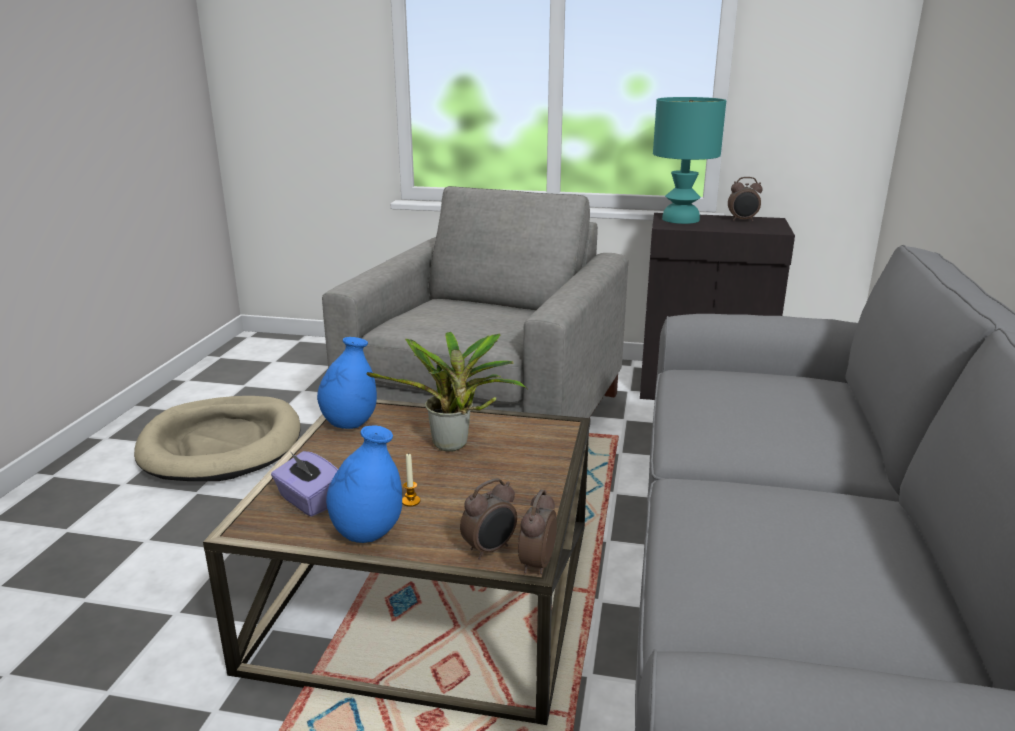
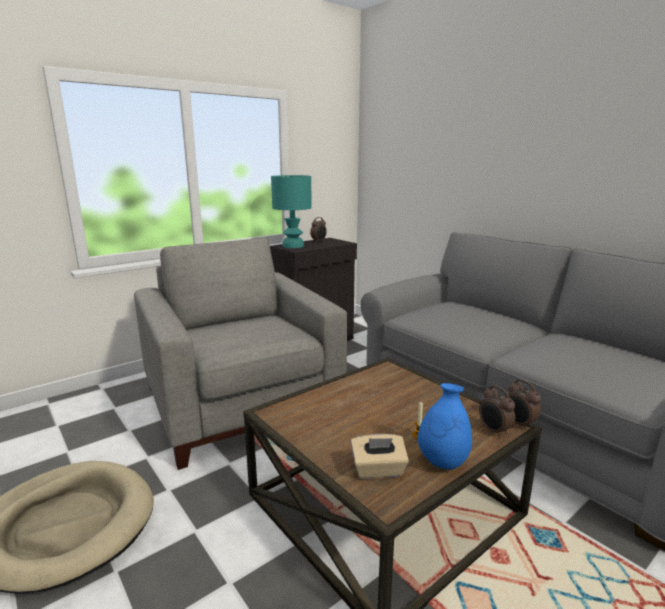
camera: 50 degrees left, 5 degrees down
purple tissue box [271,451,338,517] -> beige tissue box [351,434,409,479]
blue vase [317,337,377,429] -> none
potted plant [366,332,528,452] -> none
alarm clock [460,478,517,560] -> alarm clock turned 150 degrees clockwise [479,385,515,438]

